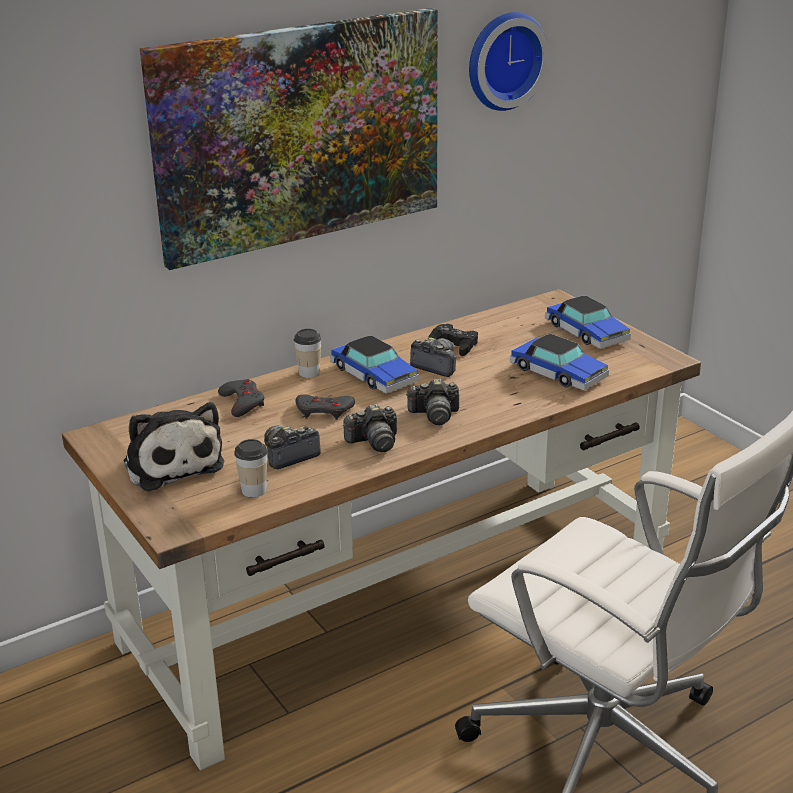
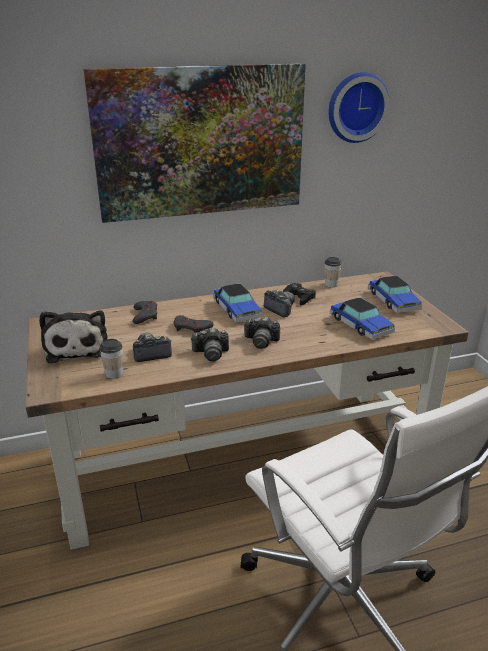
camera: 15 degrees right, 0 degrees up
cup [294,329,322,378] -> cup moved to [324,257,342,287]

